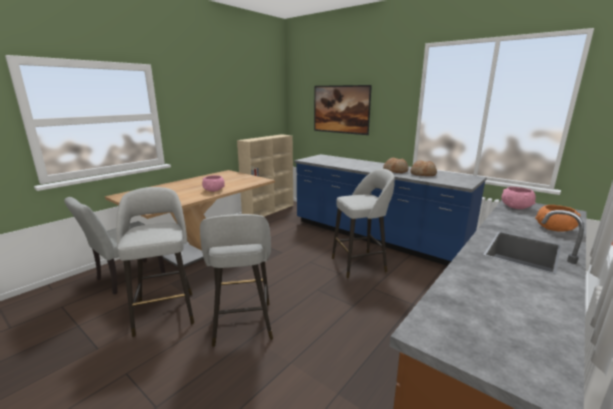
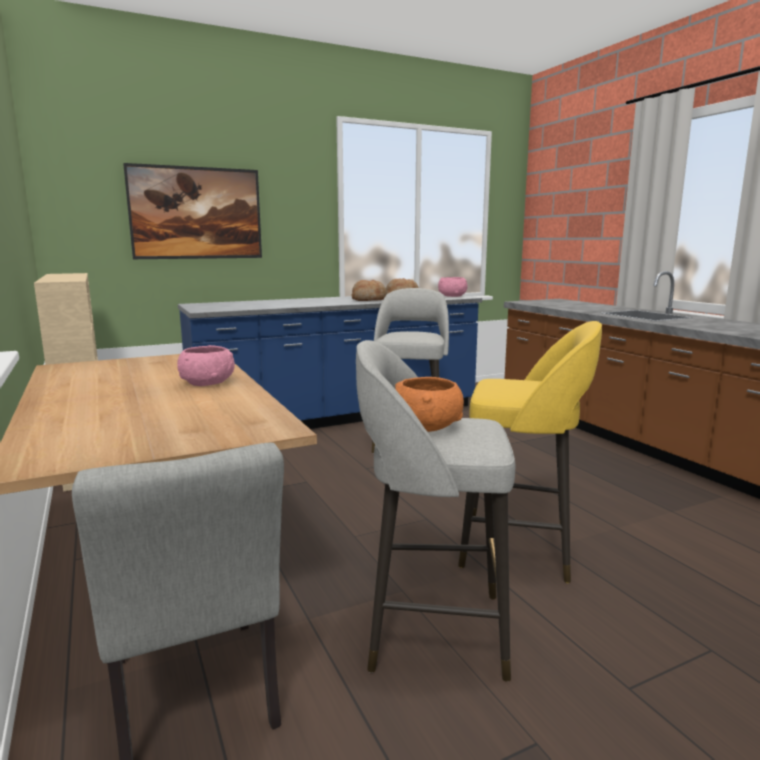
camera: 65 degrees left, 5 degrees down
grey stool [200,214,273,347] -> yellow stool [458,321,602,583]
pink bowl [502,187,536,209] -> pink bowl moved to [438,277,468,297]
orange bowl [535,205,581,232] -> orange bowl moved to [395,377,464,432]

